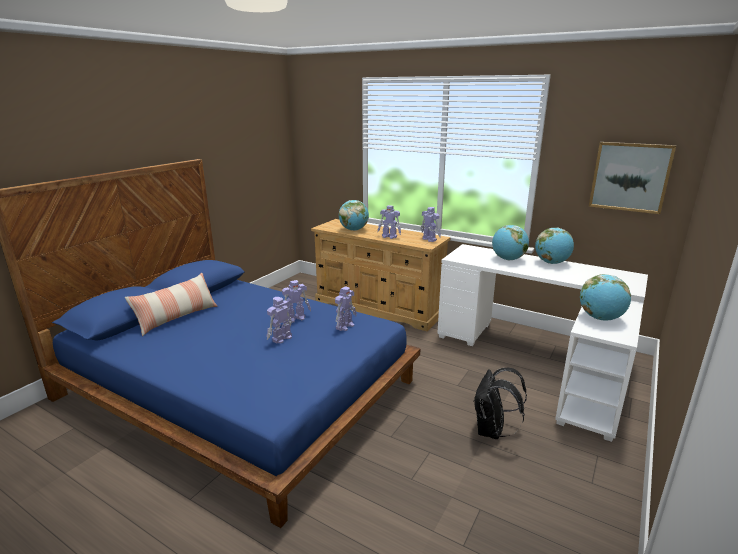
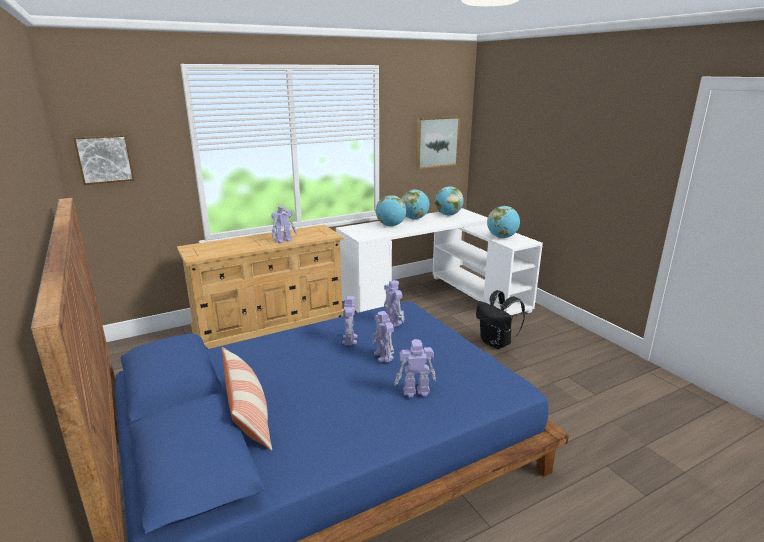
camera: 60 degrees left, 0 degrees up
globe [339,200,369,231] -> globe moved to [435,186,464,216]
toy robot [421,207,441,242] -> toy robot moved to [394,339,436,397]
none -> picture [73,134,134,185]

